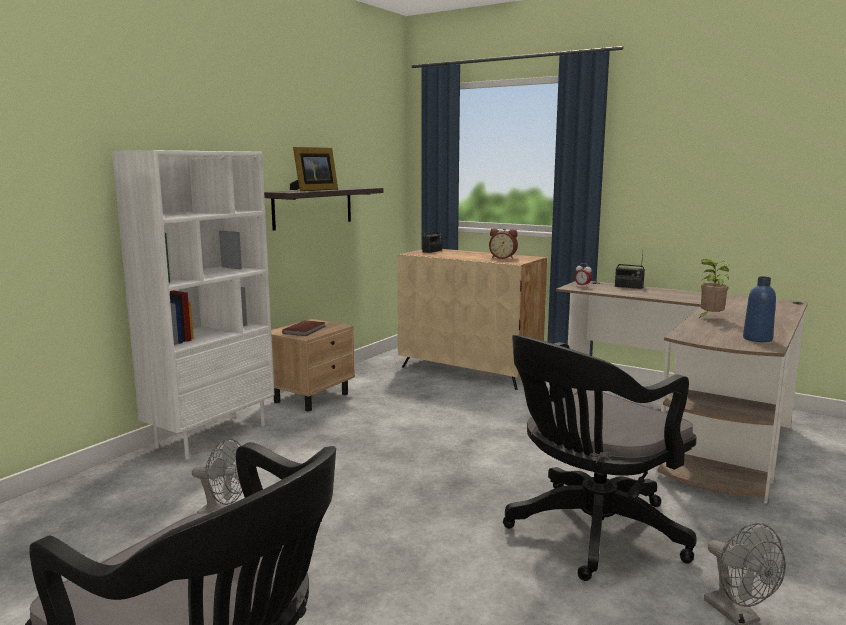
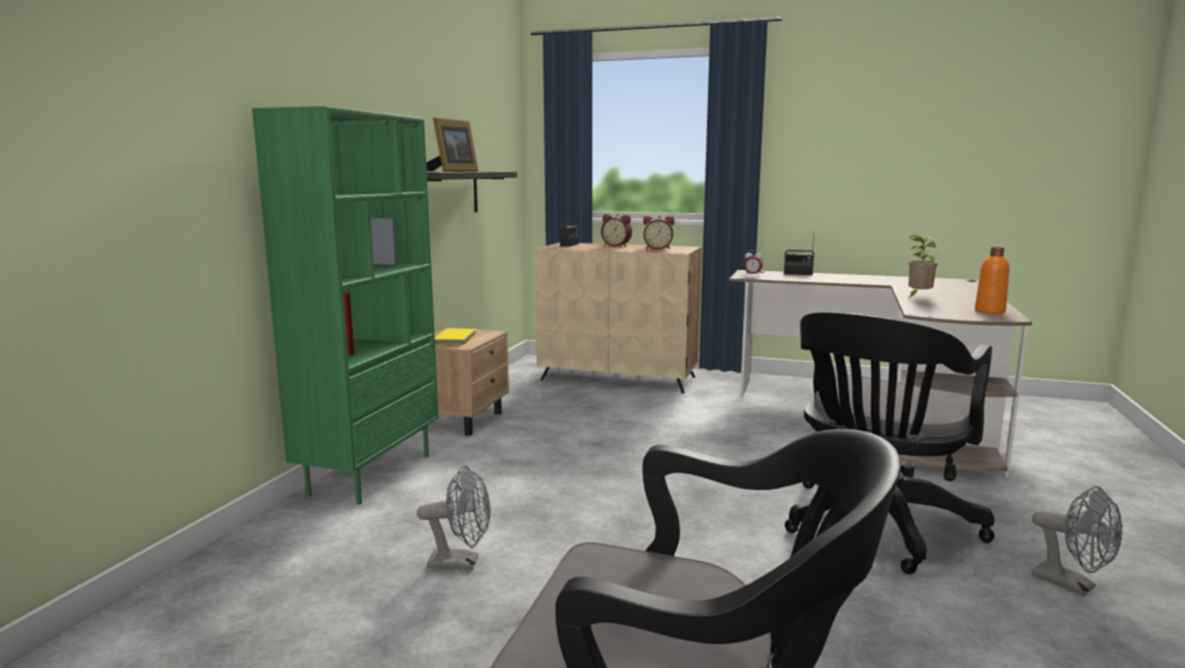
camera: 15 degrees left, 0 degrees up
white bookcase [112,150,274,459] -> green bookcase [252,106,439,505]
brown book [282,320,326,336] -> yellow book [435,329,476,345]
blue bottle [743,276,776,342] -> orange bottle [975,247,1009,314]
none -> alarm clock [601,214,632,246]

